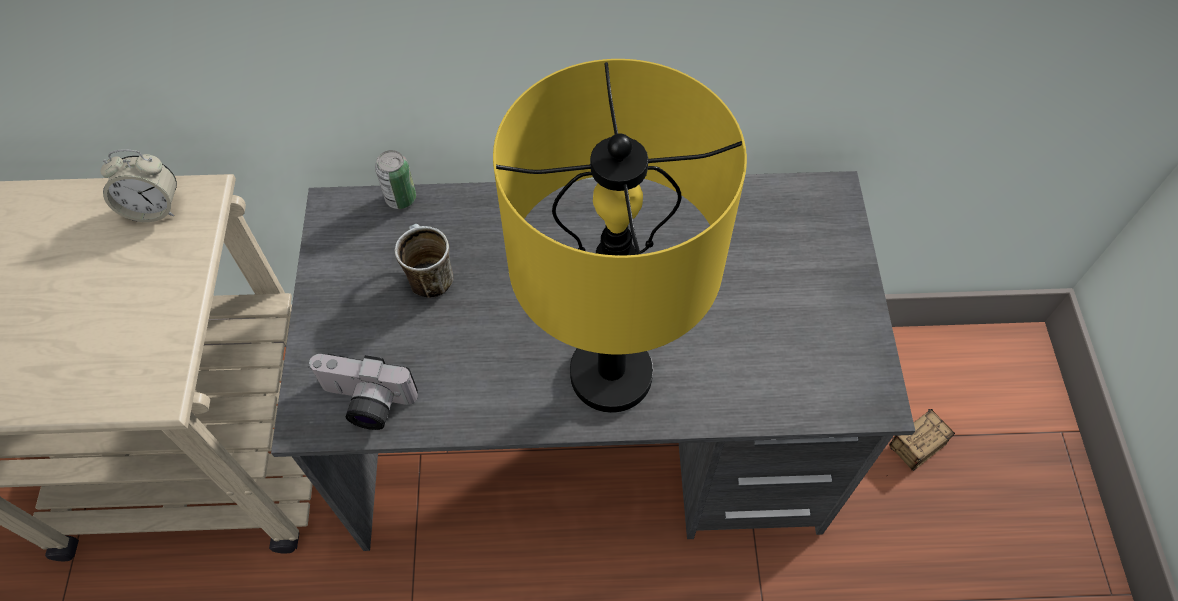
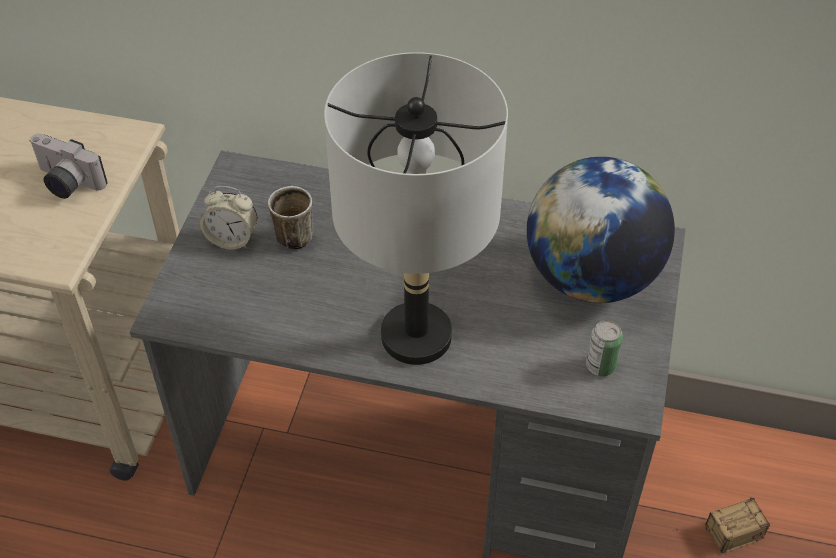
camera: 15 degrees right, 10 degrees down
alarm clock [101,149,177,222] -> alarm clock moved to [200,186,257,250]
camera [308,354,418,430] -> camera moved to [30,134,108,199]
can [375,150,416,209] -> can moved to [586,320,623,376]
yellow table lamp [493,59,747,413] -> grey table lamp [324,52,508,365]
none -> globe [527,157,675,303]

